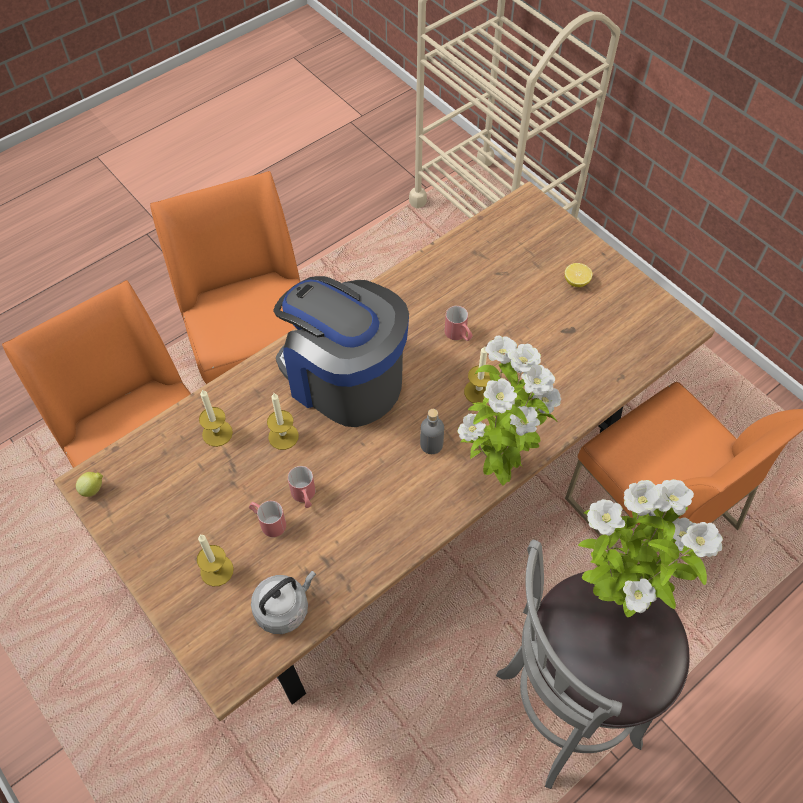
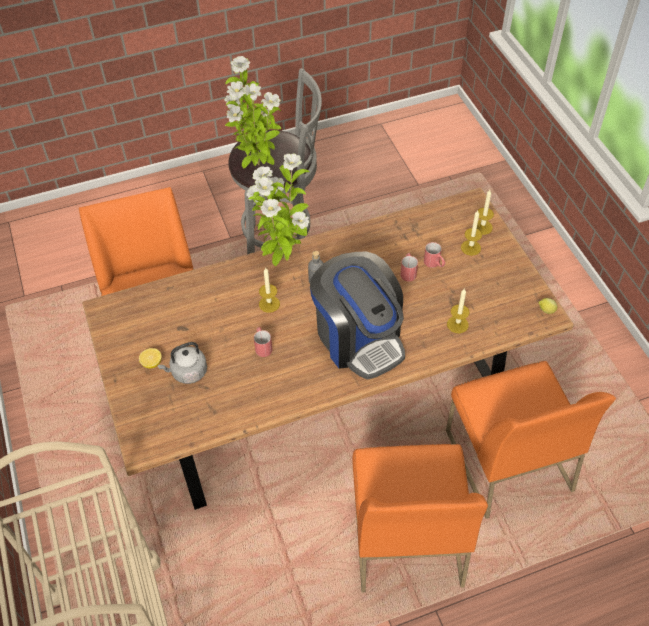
camera: 160 degrees left, 5 degrees down
grey kettle [251,571,316,634] -> grey kettle moved to [158,342,207,384]
candle [267,393,299,450] -> candle moved to [477,190,494,235]

